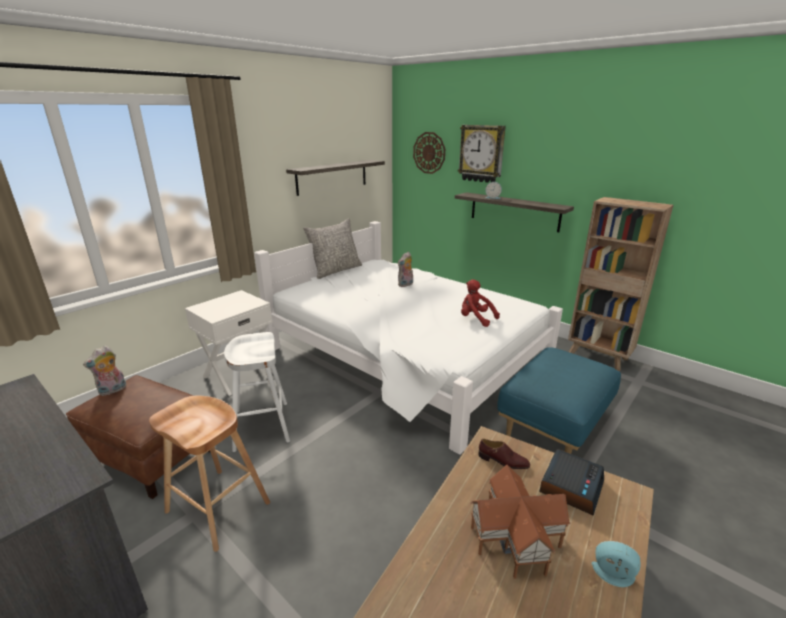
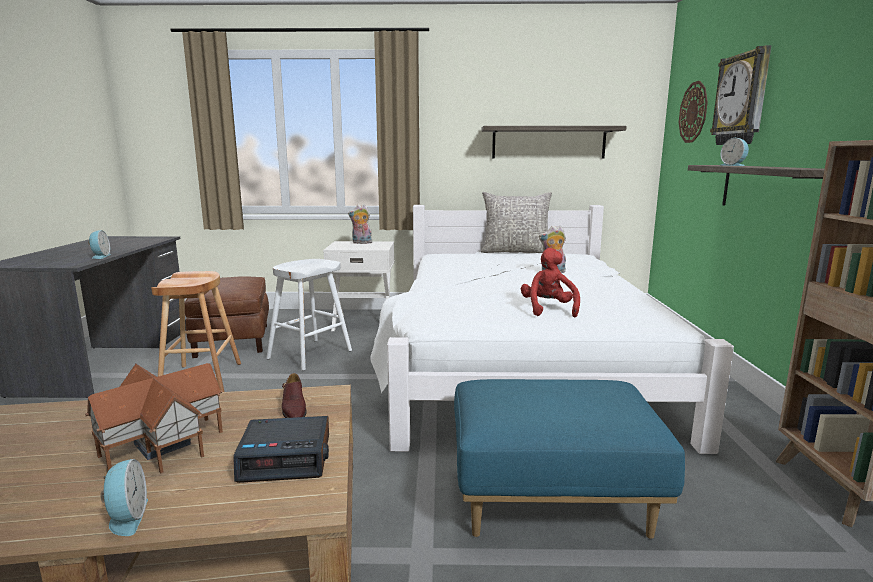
camera: 50 degrees right, 10 degrees down
plush toy [83,346,126,396] -> plush toy moved to [348,204,372,244]
none -> alarm clock [88,230,111,259]

